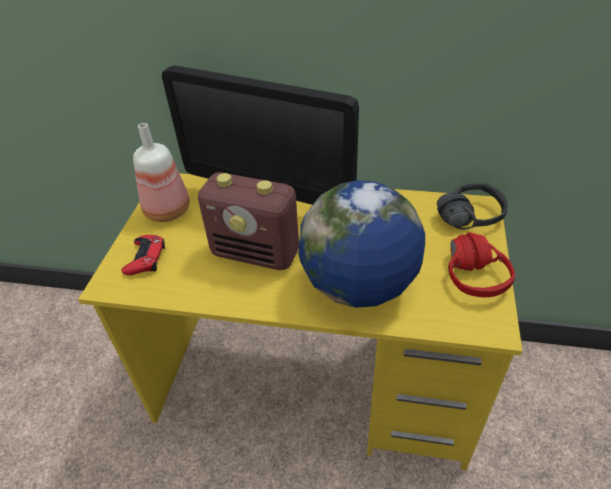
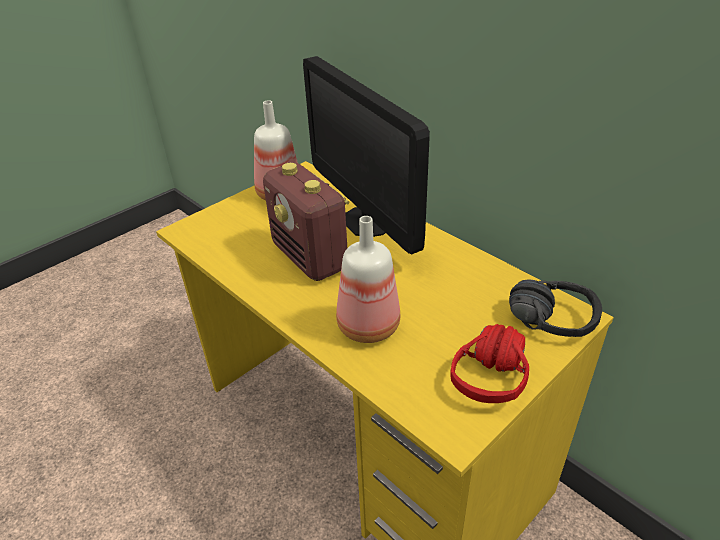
camera: 35 degrees right, 5 degrees down
red game controller [121,235,165,275] -> none
globe [298,180,425,308] -> bottle [336,216,400,343]

